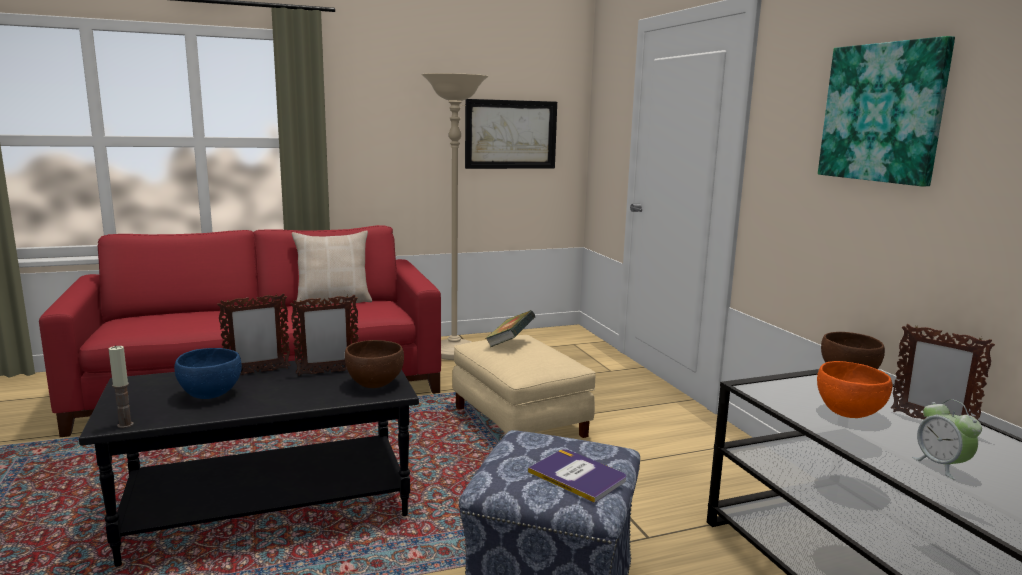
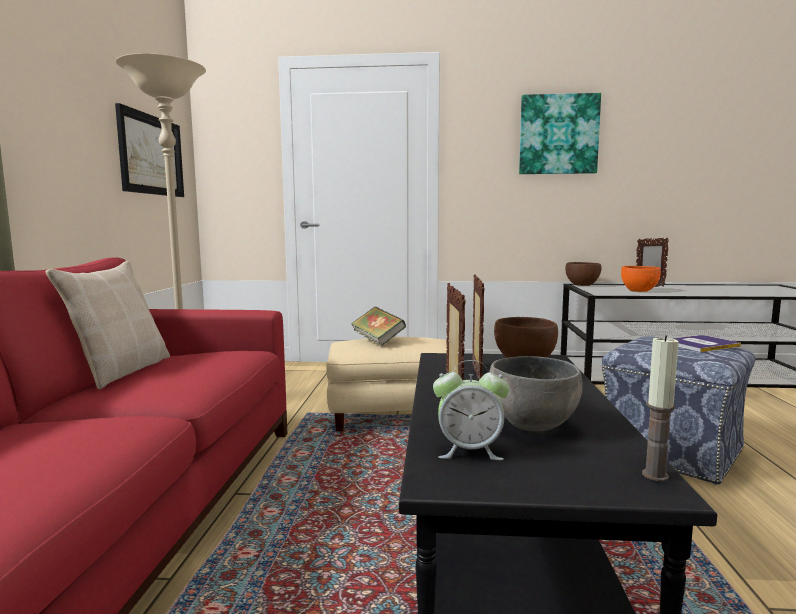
camera: 65 degrees left, 5 degrees down
blue bowl [174,348,242,399] -> grey bowl [490,356,583,432]
alarm clock [912,399,982,479] -> alarm clock moved to [433,360,509,460]

